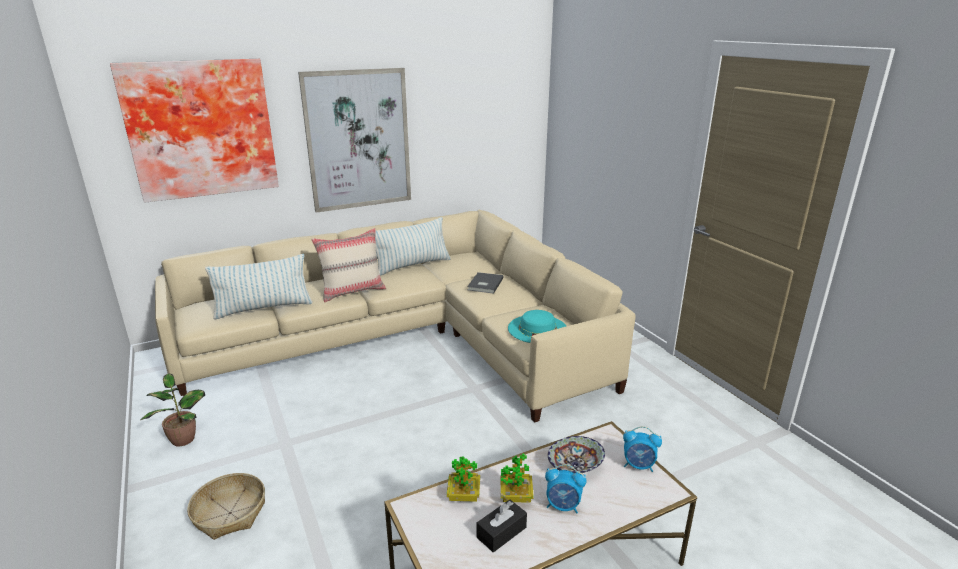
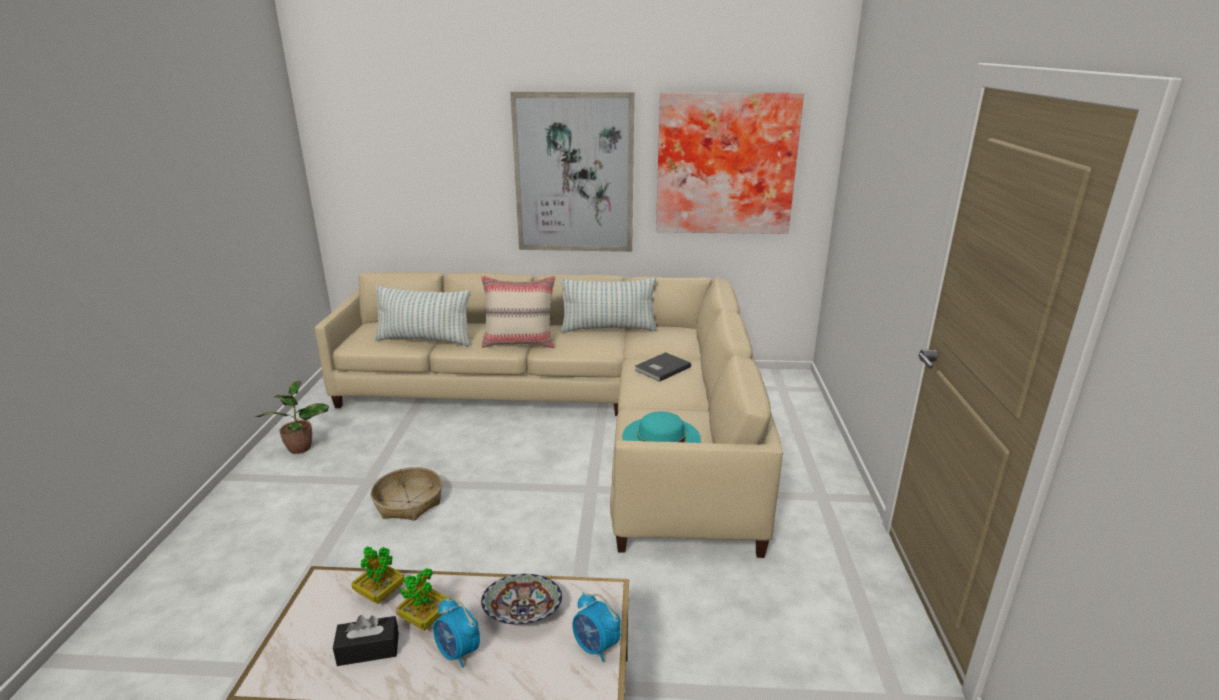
camera: 30 degrees right, 0 degrees up
picture [110,59,279,203] -> picture moved to [656,92,804,234]
basket [187,473,265,540] -> basket moved to [371,467,442,521]

